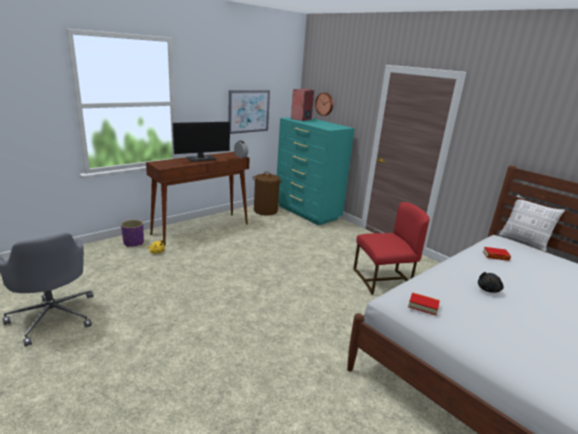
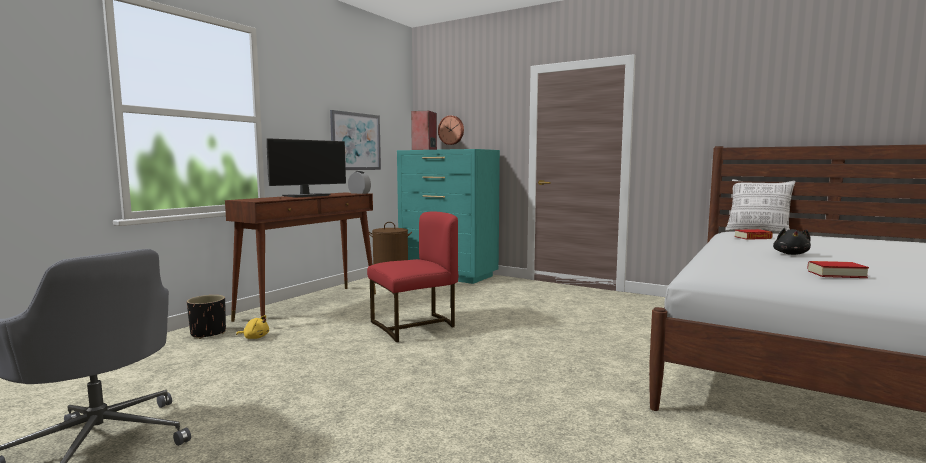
camera: 15 degrees left, 15 degrees down
purple planter [121,220,144,247] -> black planter [187,295,226,339]
red chair [353,202,429,295] -> red chair moved to [367,211,458,342]
book [408,292,440,316] -> book moved to [807,261,869,278]

